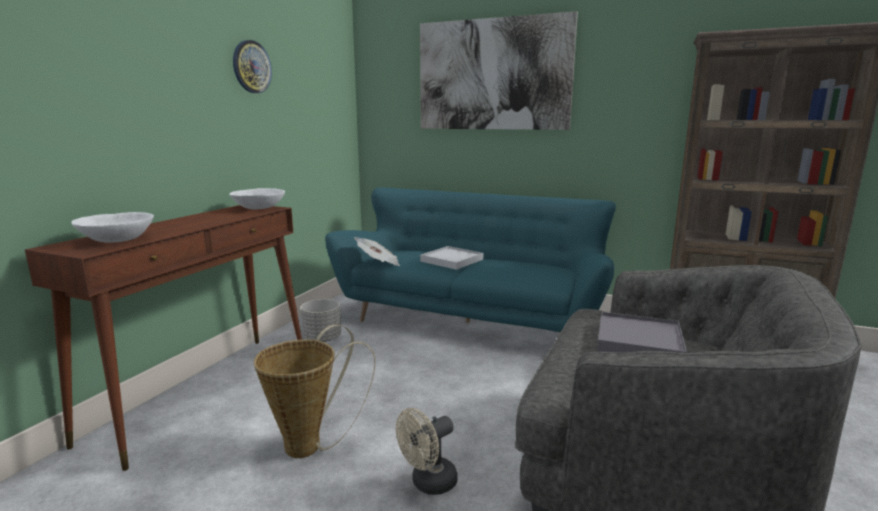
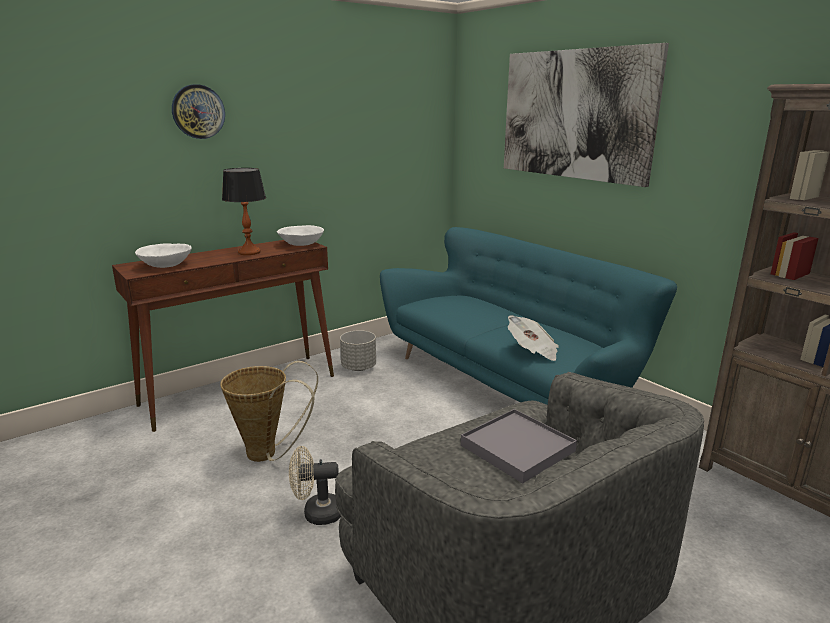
camera: 30 degrees right, 5 degrees up
wall clock [233,40,272,93] -> wall clock moved to [172,84,225,139]
newspaper [354,237,400,266] -> newspaper moved to [508,315,559,361]
white tray [420,246,483,270] -> none
none -> table lamp [222,168,266,255]

